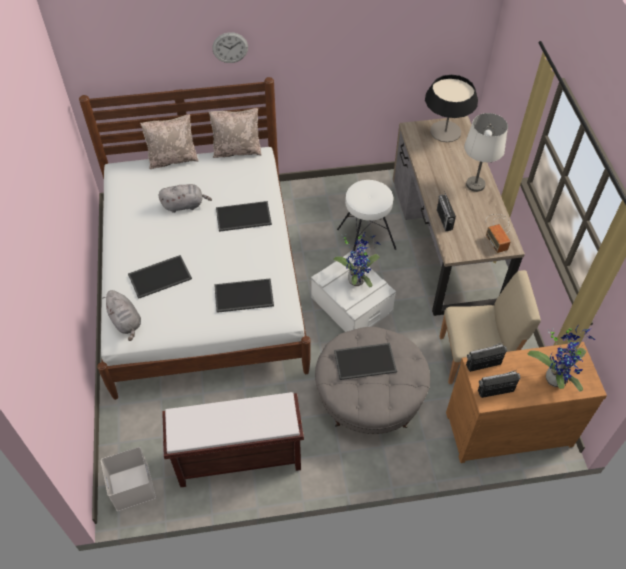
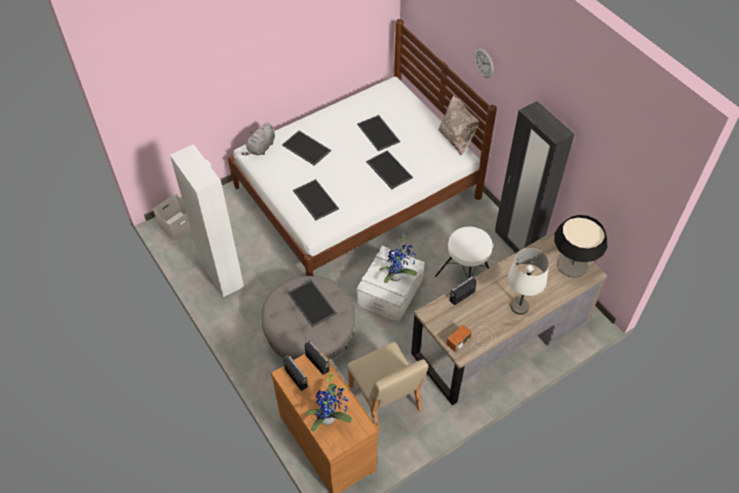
camera: 65 degrees right, 0 degrees up
beige pillow [140,115,198,169] -> none
grey plush toy [158,184,212,213] -> tray [357,115,400,151]
brown bench [162,392,304,487] -> white cabinet [170,144,244,297]
none -> black wardrobe [495,101,574,253]

